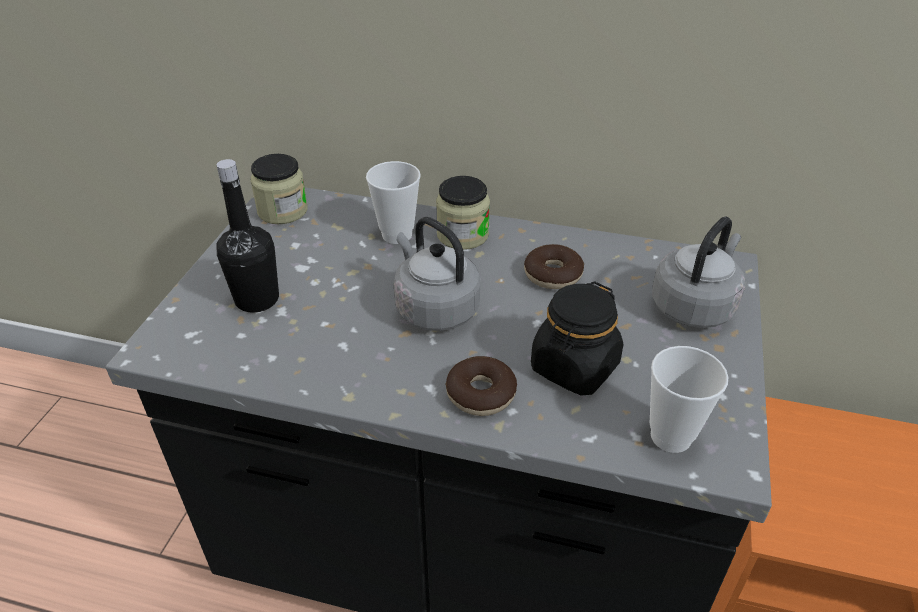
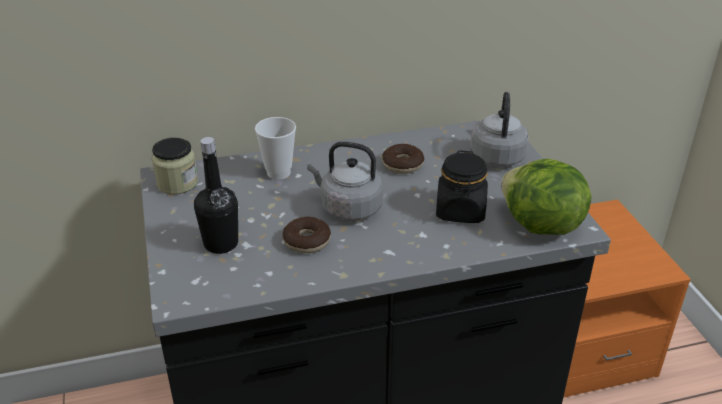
camera: 30 degrees left, 5 degrees down
jar [436,176,490,250] -> none
donut [446,356,517,416] -> donut moved to [282,217,331,253]
cup [650,346,728,453] -> lettuce [501,159,591,235]

